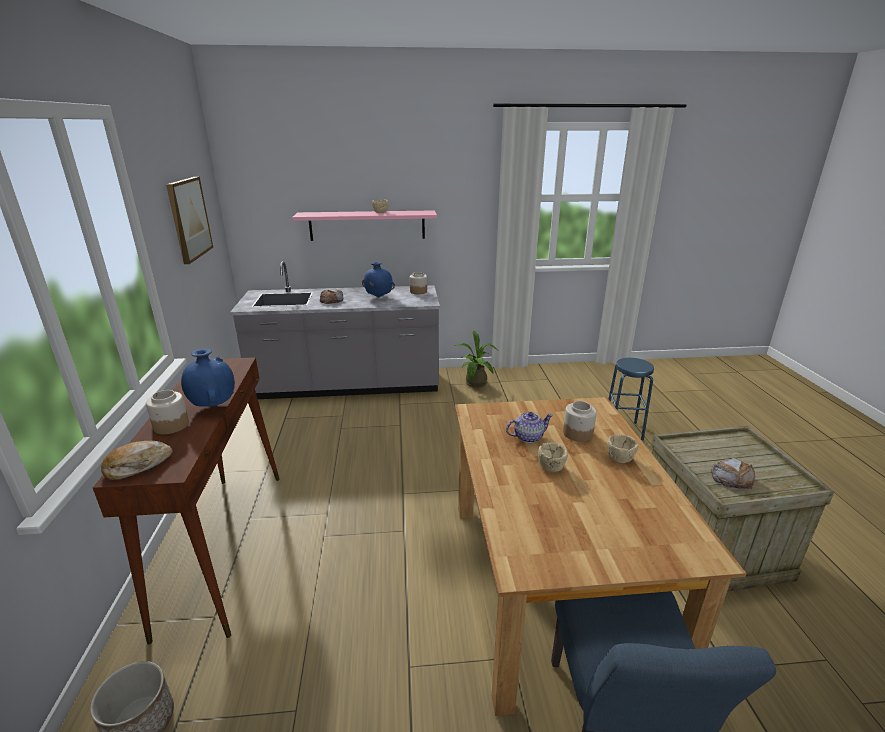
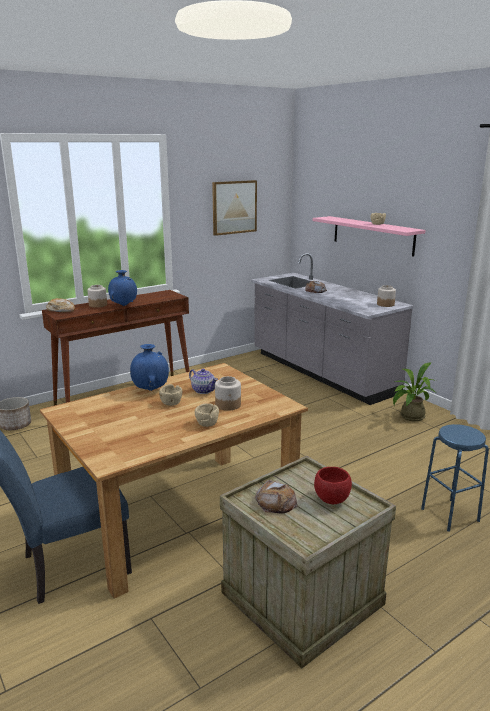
camera: 60 degrees right, 5 degrees down
blue vase [362,262,395,297] -> blue vase moved to [130,344,169,391]
none -> red bowl [314,467,352,504]

